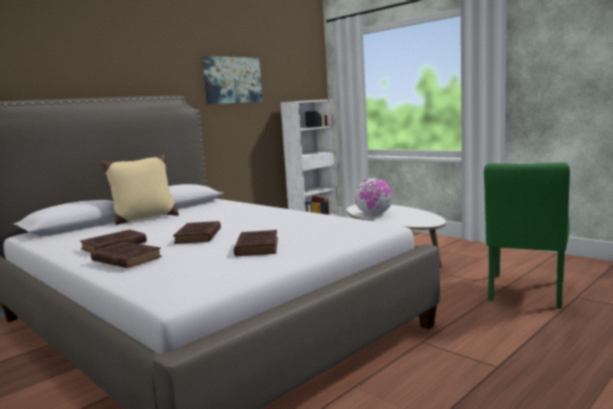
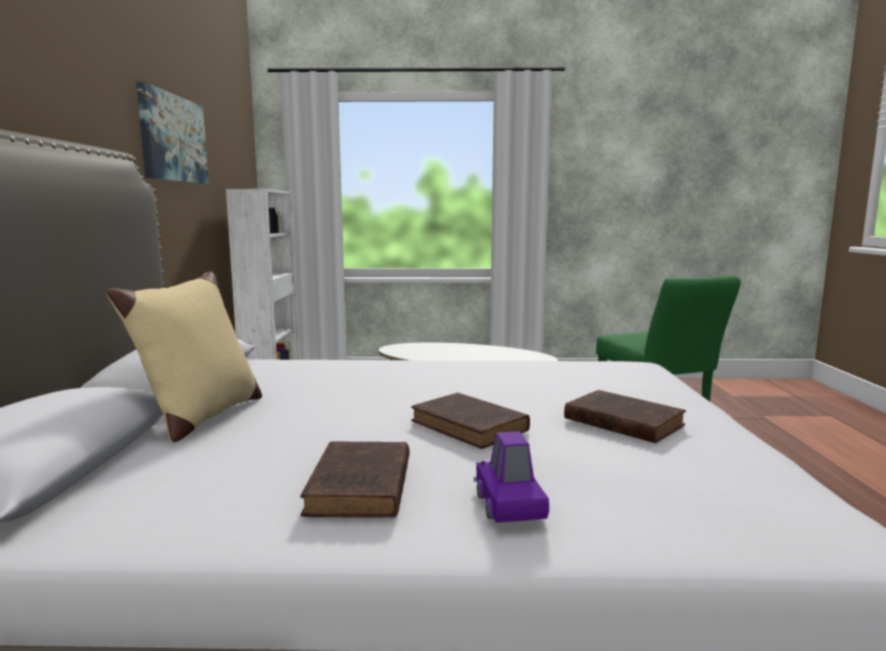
camera: 45 degrees left, 0 degrees up
brown book [91,242,162,268] -> purple toy car [474,431,549,523]
globe [355,178,393,216] -> none

